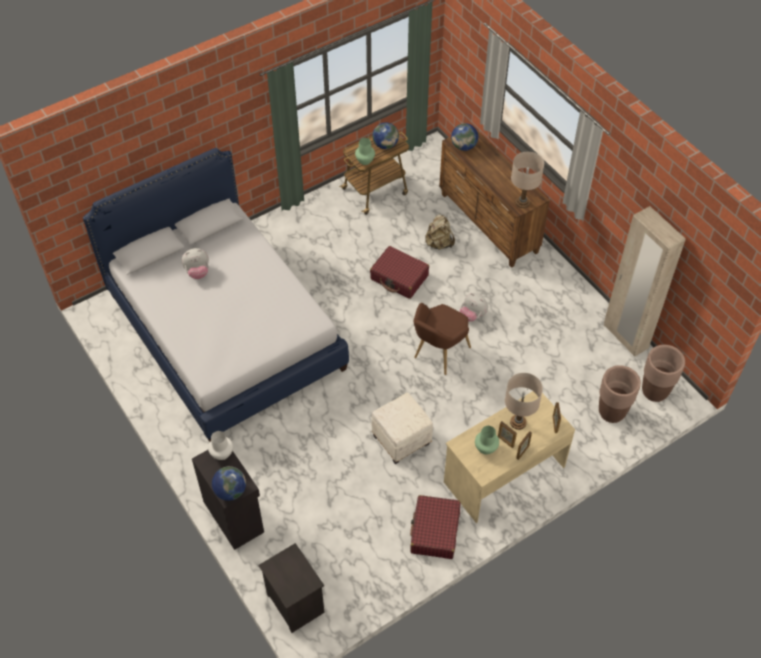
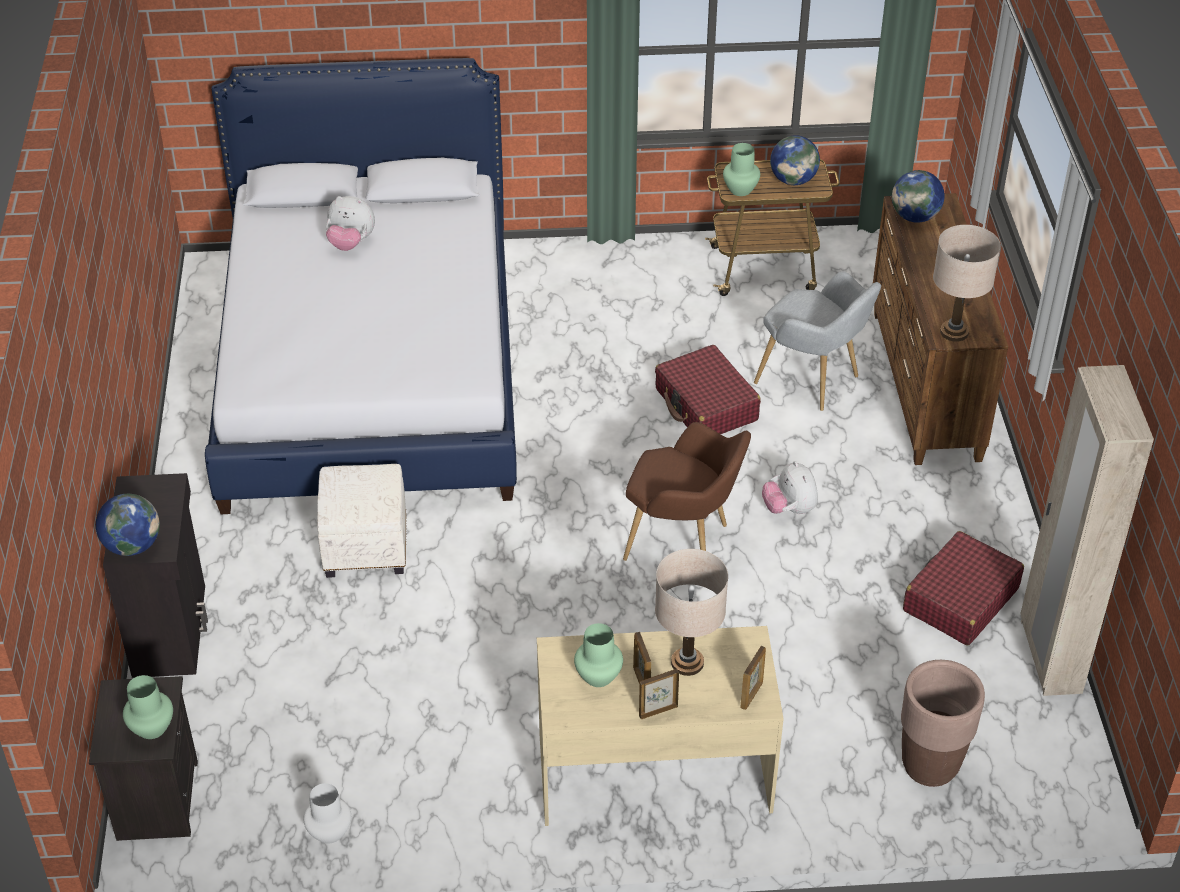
camera: 30 degrees right, 10 degrees down
white vase [208,431,233,460] -> white vase moved to [303,783,351,844]
white ottoman [371,393,433,464] -> white ottoman moved to [317,464,406,578]
red suitcase [410,495,460,559] -> red suitcase moved to [903,531,1024,645]
brown armchair [413,303,471,375] -> brown armchair turned 135 degrees counterclockwise [623,422,751,561]
beige backpack [425,214,455,250] -> grey armchair [754,271,881,411]
brown planter [642,345,685,402] -> none
none -> green vase [123,675,173,739]

